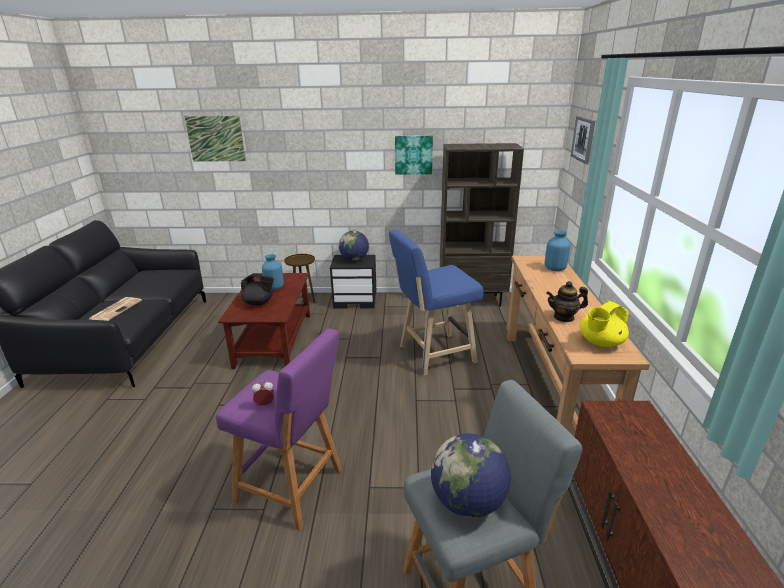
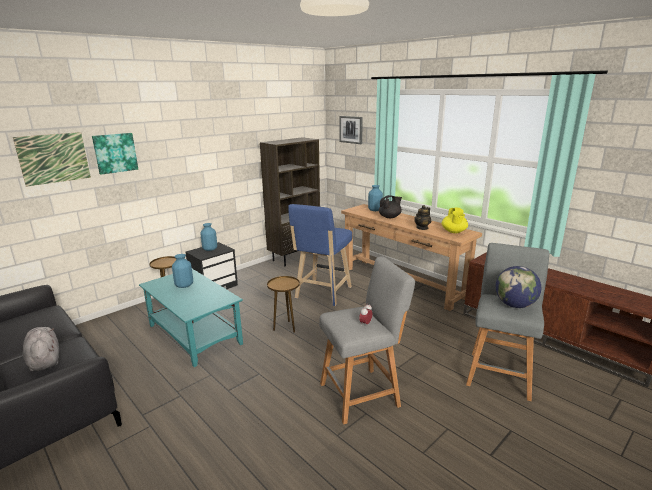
camera: 45 degrees left, 5 degrees down
newspaper [89,297,142,321] -> grey plush toy [23,327,59,371]
purple stool [216,329,342,531] -> grey stool [319,257,415,424]
brown coffee table [218,273,310,369] -> turquoise coffee table [139,269,243,367]
black teapot [241,274,274,306] -> black teapot moved to [379,195,402,218]
globe [339,231,369,261] -> blue vase [201,223,217,251]
picture [395,135,433,175] -> picture moved to [92,133,138,175]
none -> brown side table [267,276,300,333]

